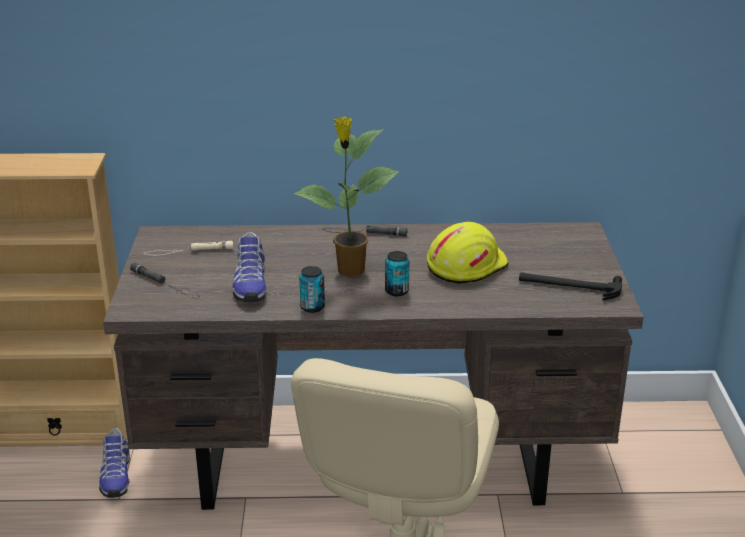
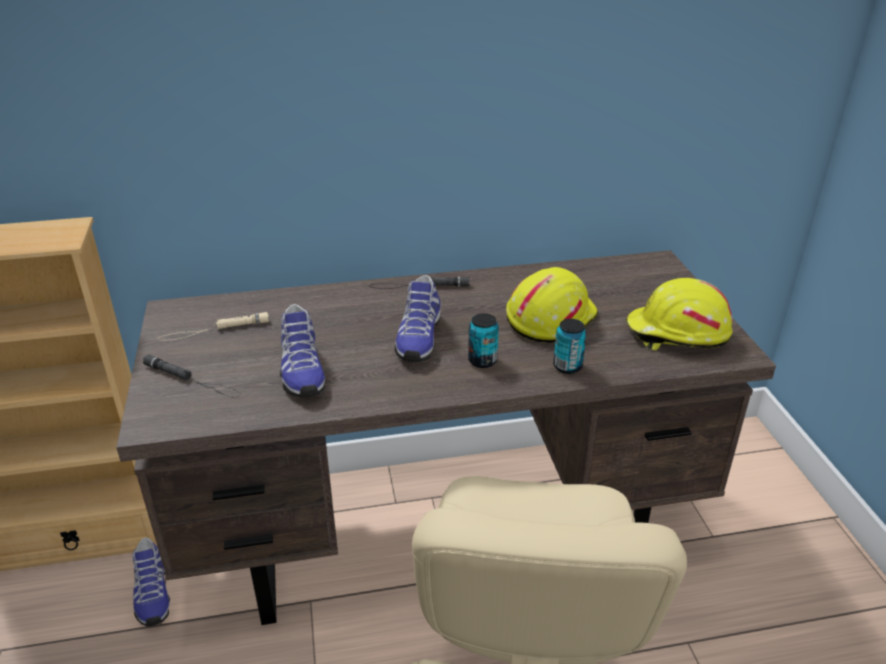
camera: 10 degrees left, 5 degrees up
potted plant [293,116,400,277] -> shoe [394,275,441,362]
can [299,266,325,313] -> can moved to [553,319,587,374]
hammer [519,272,622,301] -> yellow hard hat [625,278,733,350]

